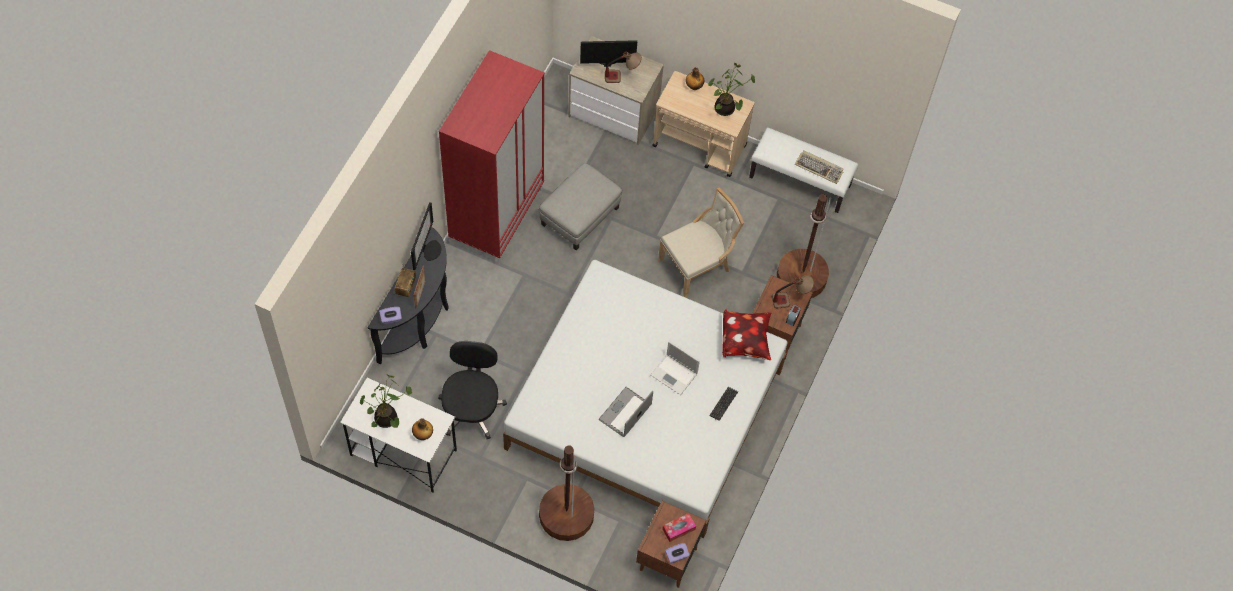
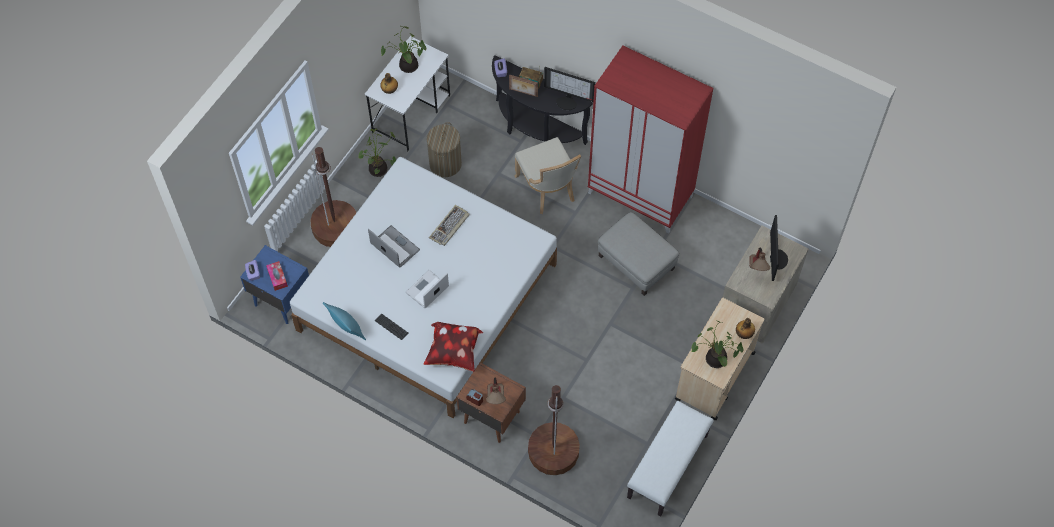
camera: 100 degrees right, 0 degrees up
black office chair [438,341,507,439] -> laundry basket [427,122,462,177]
brown nightstand [636,501,706,588] -> blue nightstand [240,245,309,324]
beige chair [658,188,744,298] -> beige chair moved to [515,137,581,214]
keyboard [795,150,843,184] -> keyboard moved to [429,205,470,246]
none -> turquoise pillow [323,302,366,340]
none -> potted plant [359,129,396,177]

